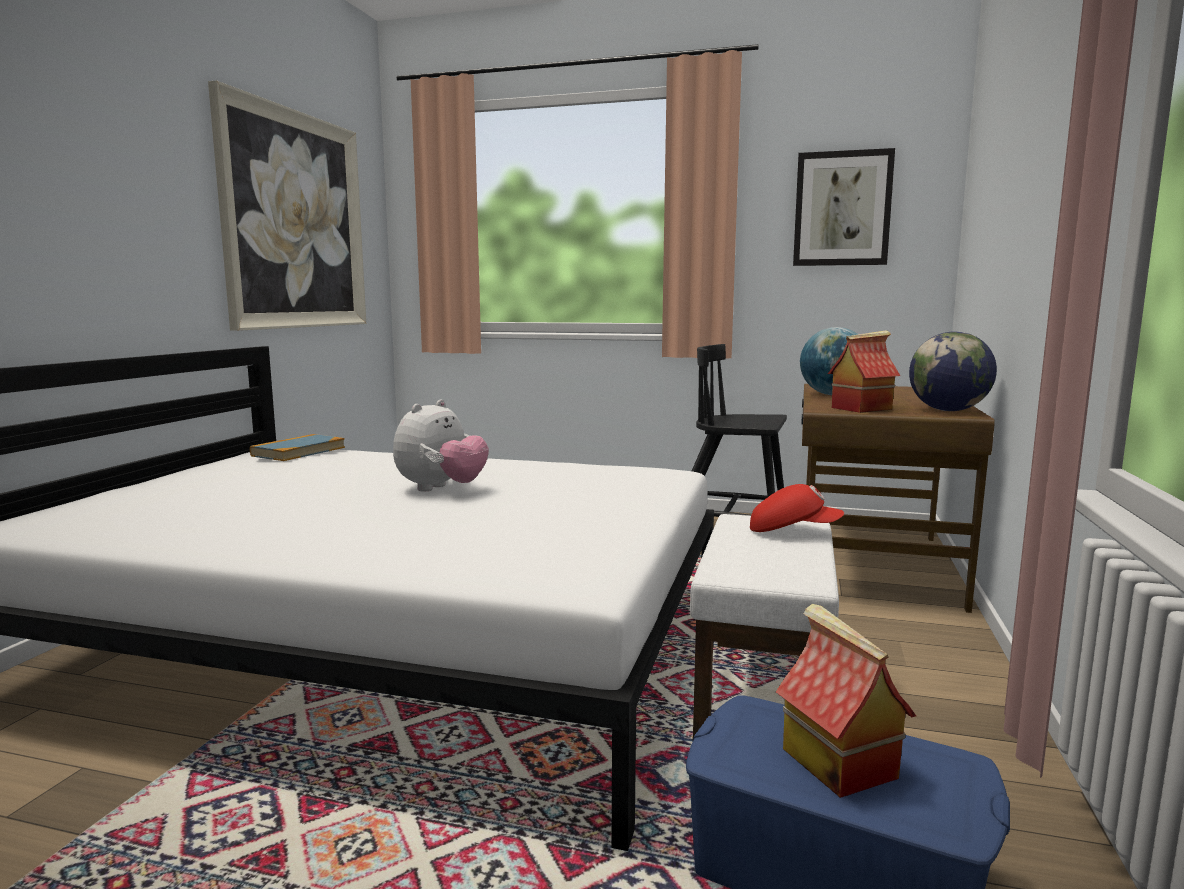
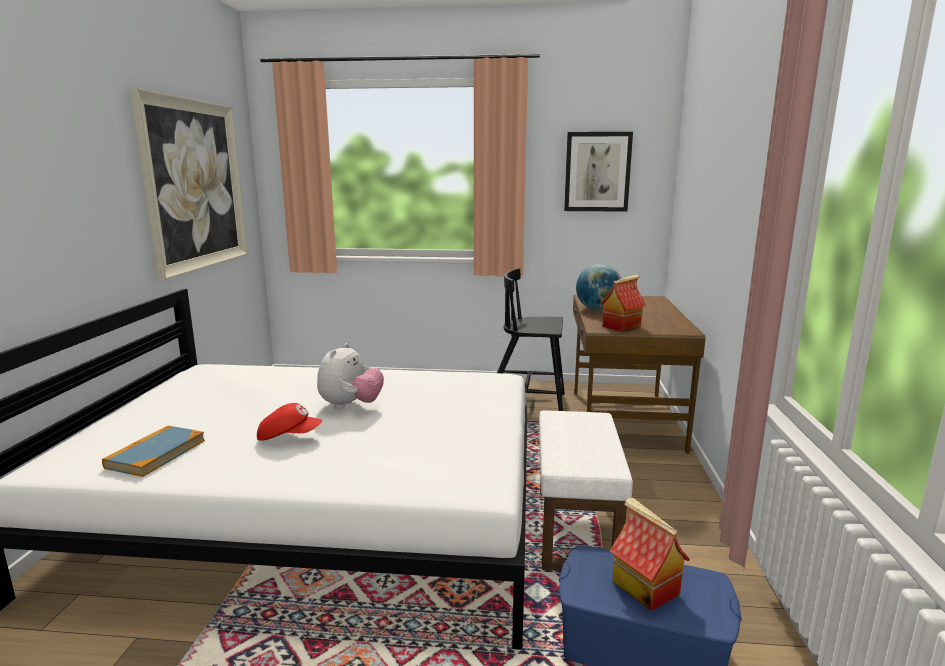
camera: 10 degrees left, 5 degrees up
book [250,434,345,461] -> book moved to [102,426,205,477]
red cap [750,484,844,532] -> red cap moved to [257,403,322,441]
globe [909,331,997,411] -> none

